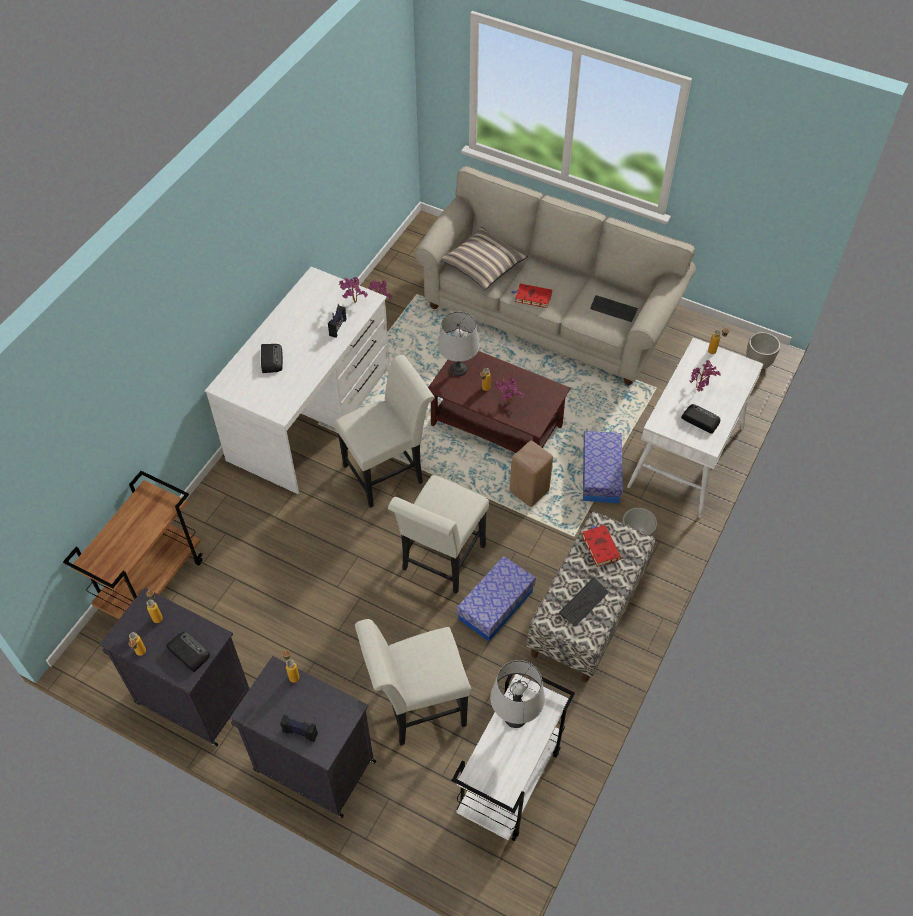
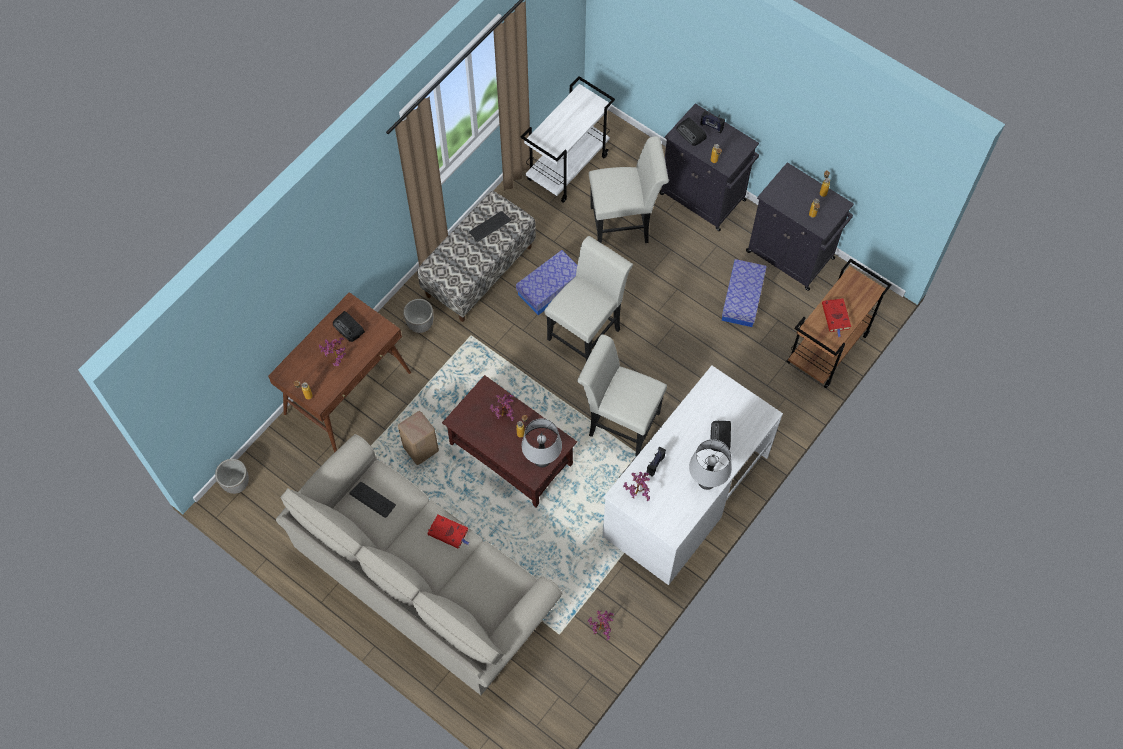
camera: 170 degrees left, 10 degrees up
radio [166,632,210,672] -> radio moved to [676,117,707,146]
white chair [334,355,435,508] -> white chair turned 45 degrees clockwise [577,334,667,456]
pillow [441,227,528,290] -> none
grey table lamp [490,660,545,728] -> grey table lamp moved to [689,439,732,490]
beige stool [509,441,553,507] -> beige stool moved to [398,411,439,465]
red book [582,525,621,567] -> red book moved to [822,298,851,337]
storage box [583,431,623,503] -> storage box moved to [722,259,767,327]
white desk [627,337,763,518] -> brown desk [268,292,411,453]

